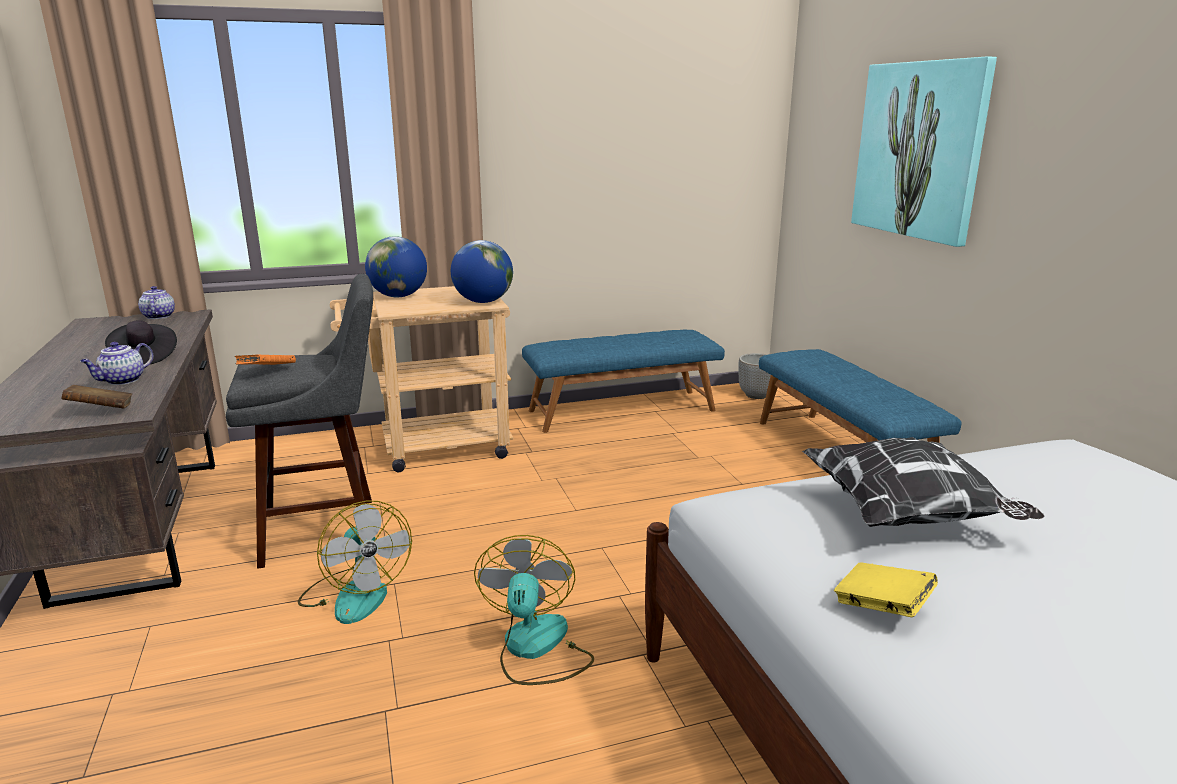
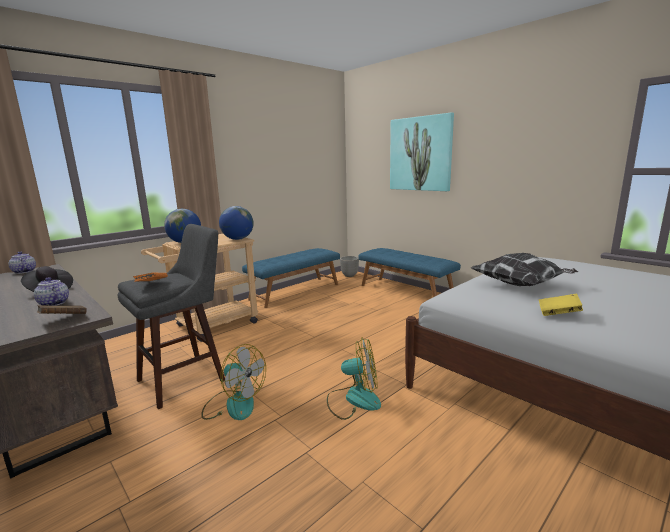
camera: 25 degrees left, 5 degrees down
teapot [80,342,153,385] -> teapot turned 120 degrees clockwise [34,277,69,305]
fan [474,535,594,685] -> fan turned 120 degrees clockwise [327,337,381,420]

